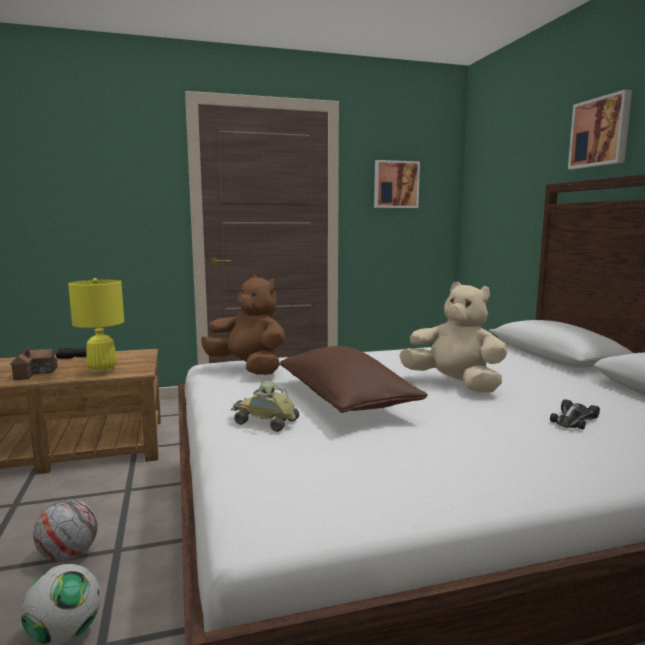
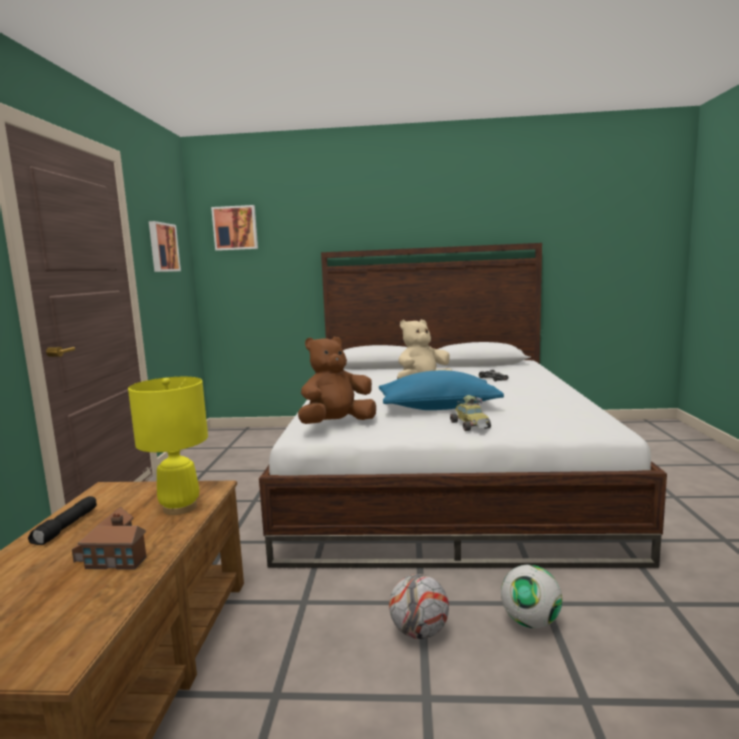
camera: 70 degrees left, 0 degrees up
toy car [230,381,299,432] -> toy car turned 60 degrees counterclockwise [450,395,491,431]
brown pillow [280,346,428,413] -> blue pillow [379,370,504,410]
picture [568,89,632,169] -> picture moved to [211,205,258,251]

